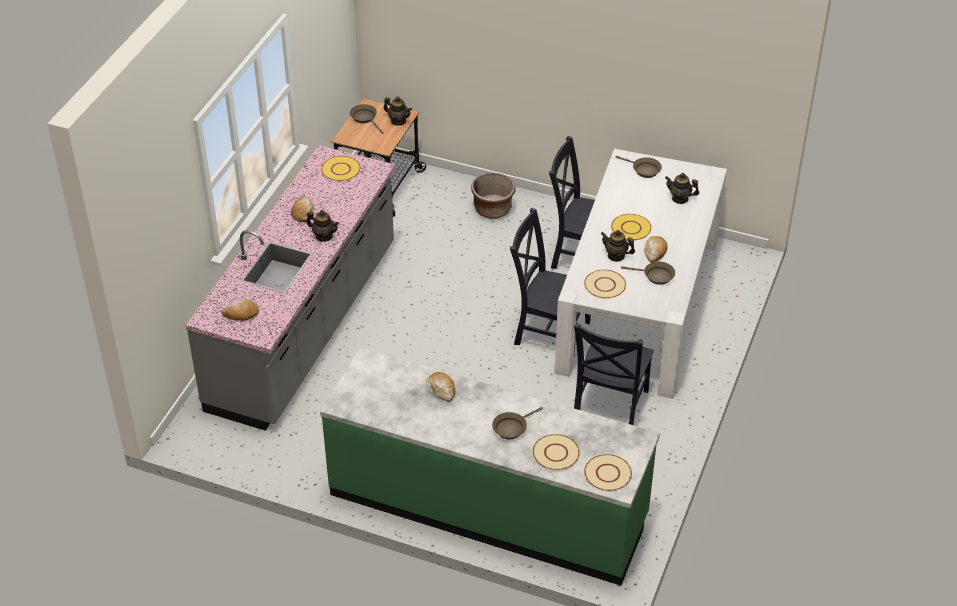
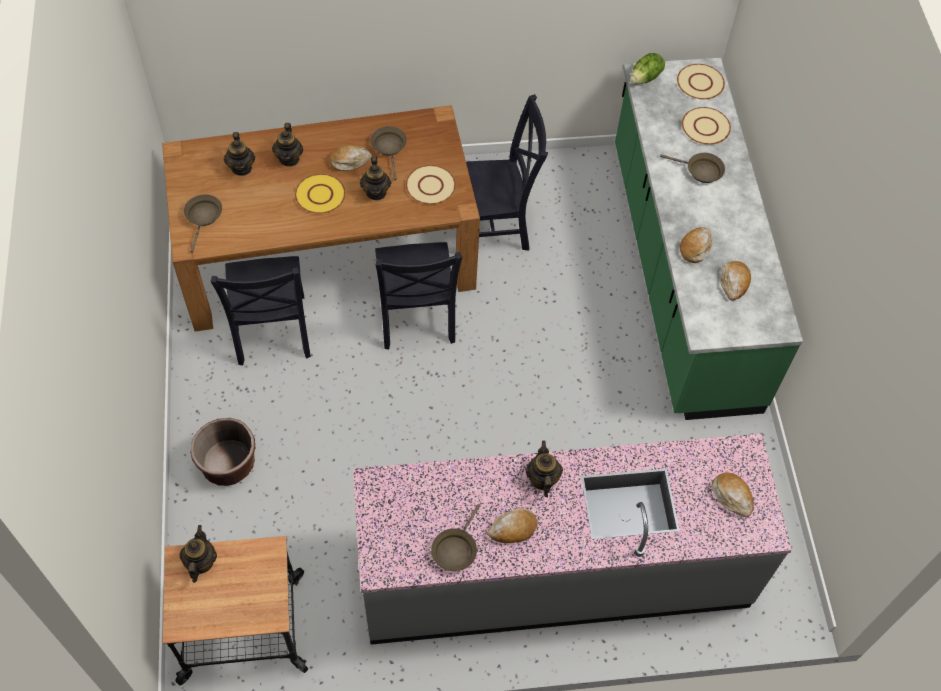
camera: 120 degrees left, 15 degrees up
yellow plate [321,156,361,181] -> none
brown frying pan [350,104,384,134] -> brown frying pan moved to [431,504,481,571]
white dining table [554,149,727,399] -> brown dining table [162,105,480,332]
none -> teapot [272,123,303,167]
none -> lettuce [630,53,665,84]
none -> bread [720,261,751,301]

